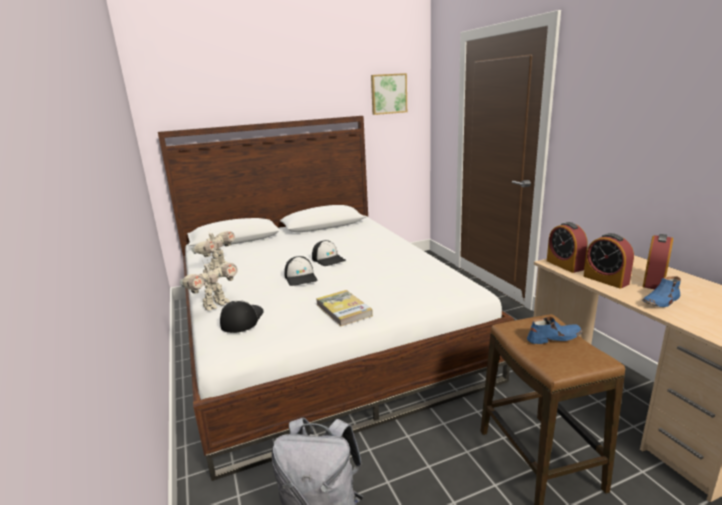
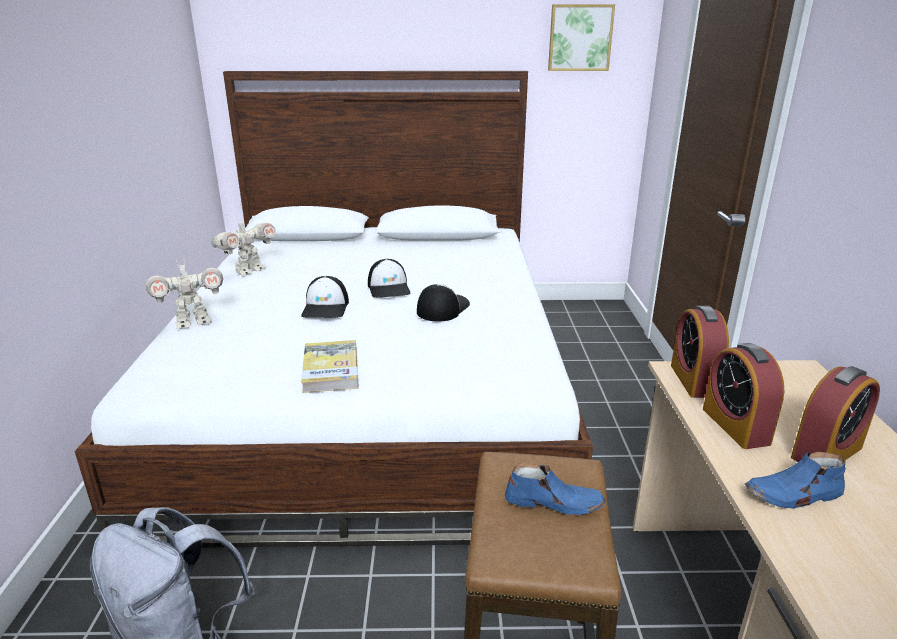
camera: 20 degrees right, 5 degrees up
cap [220,300,264,333] -> cap moved to [417,284,470,322]

